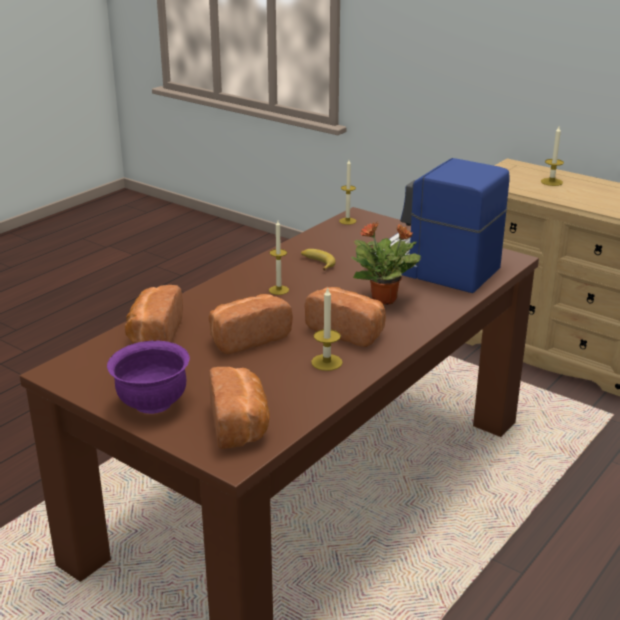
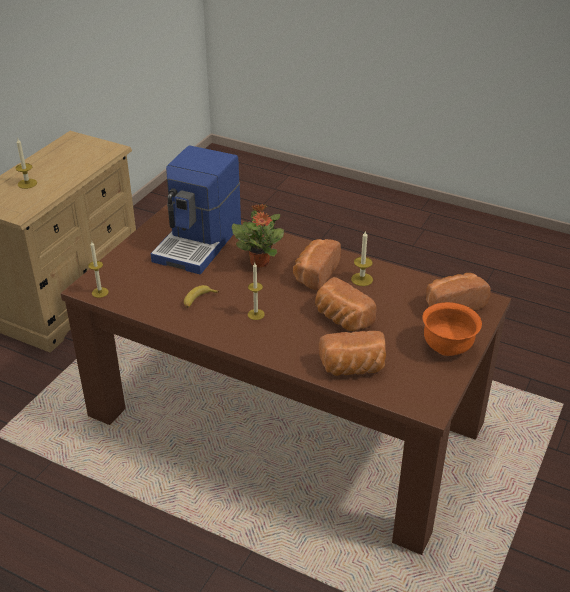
camera: 100 degrees left, 10 degrees up
purple bowl [107,341,190,414] -> orange bowl [423,302,482,356]

